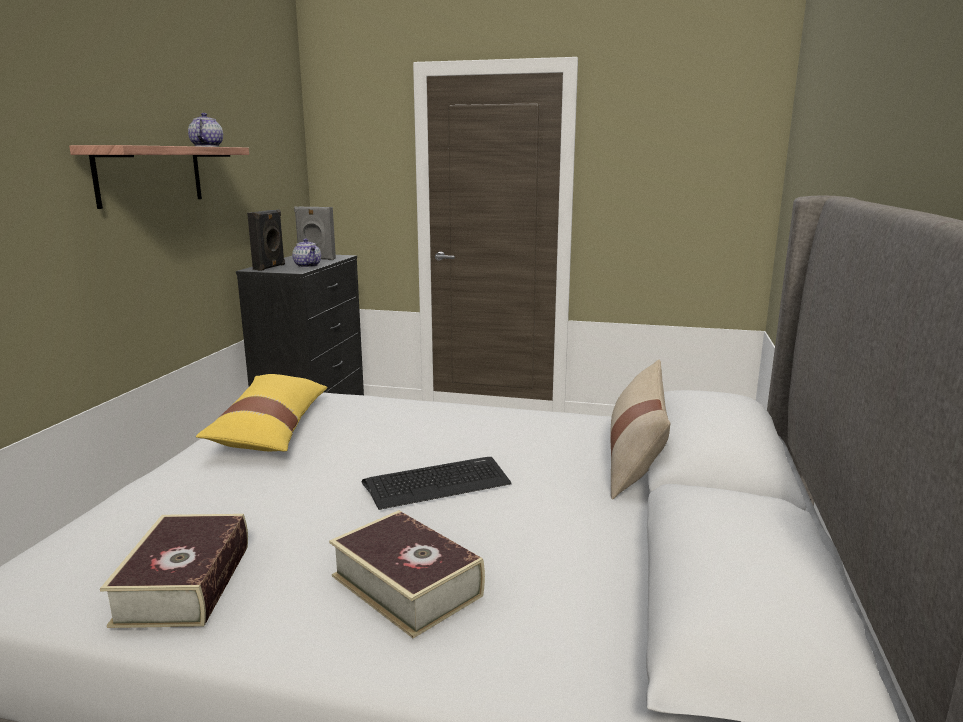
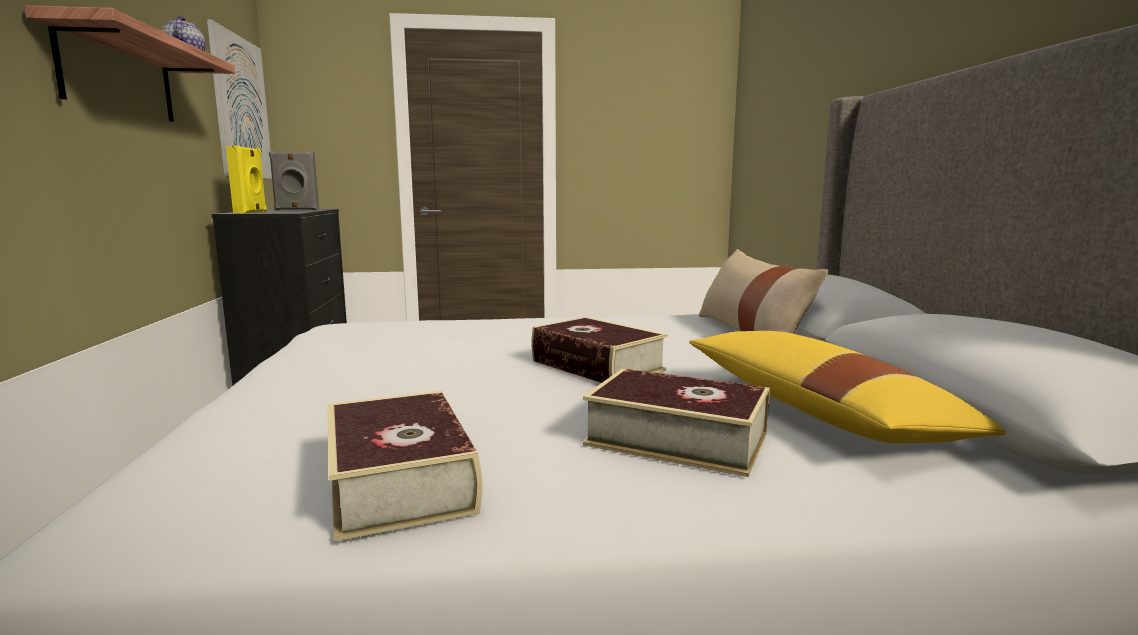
camera: 20 degrees left, 5 degrees down
yellow pillow [196,374,327,451] -> yellow pillow moved to [689,331,1005,443]
black speaker [247,210,285,271] -> yellow speaker [226,146,267,213]
teapot [292,239,321,267] -> none
keyboard [362,457,511,510] -> book [531,317,668,383]
none -> picture [207,20,272,179]

